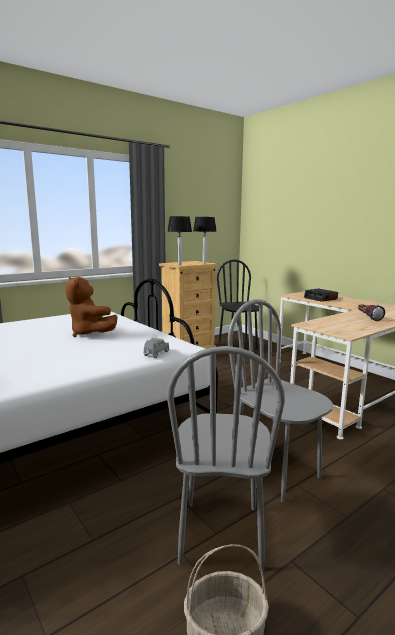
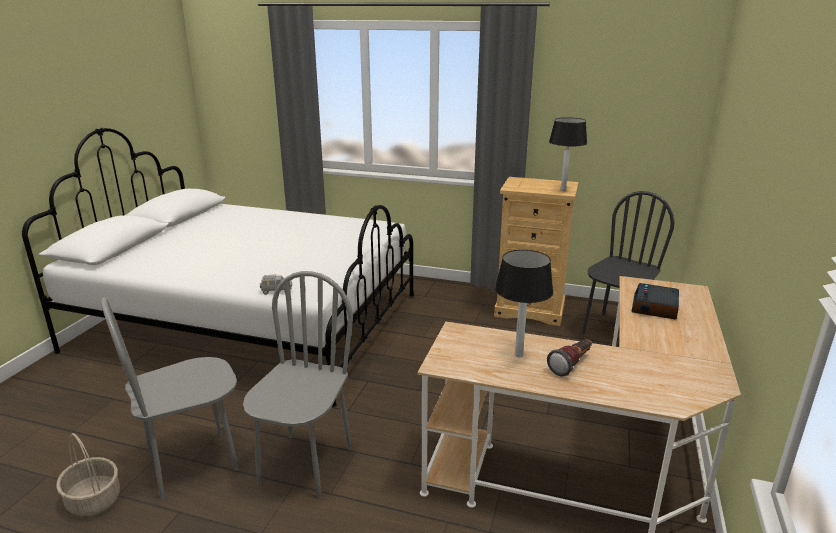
camera: 55 degrees right, 10 degrees up
brown plush toy [66,276,118,337] -> none
table lamp [167,216,192,265] -> table lamp moved to [495,250,553,357]

